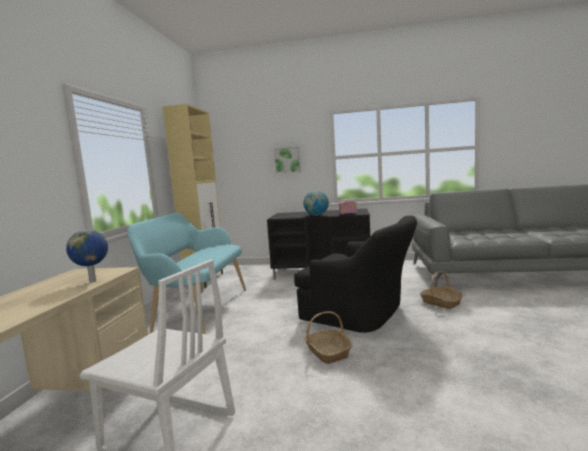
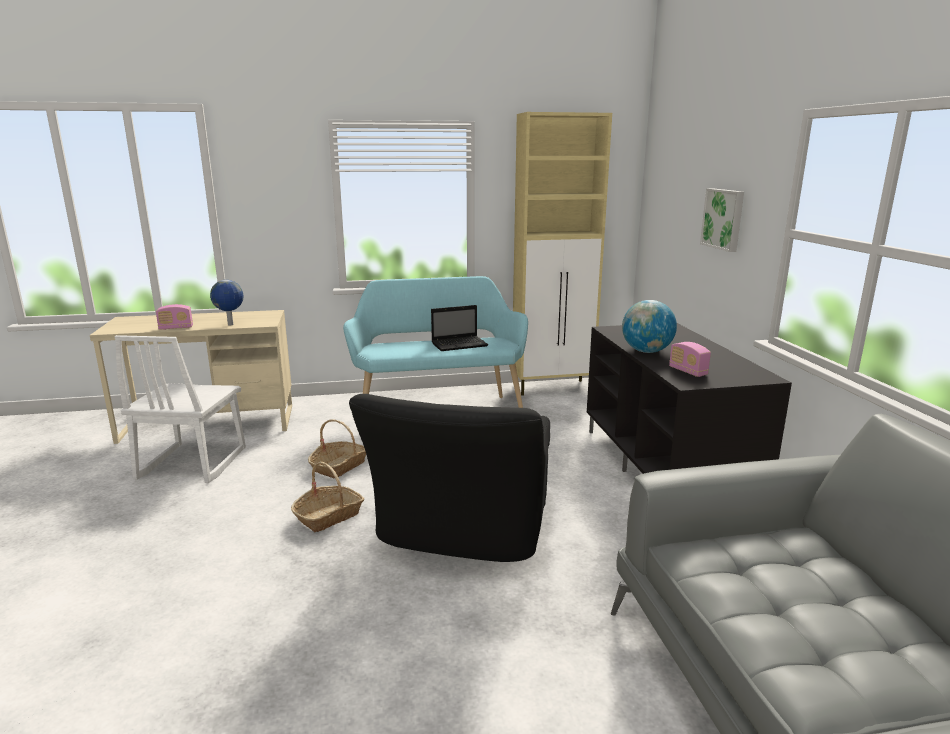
camera: 70 degrees right, 10 degrees up
basket [420,271,463,309] -> basket moved to [308,419,366,478]
none -> radio [156,304,193,330]
none -> laptop [431,305,488,351]

